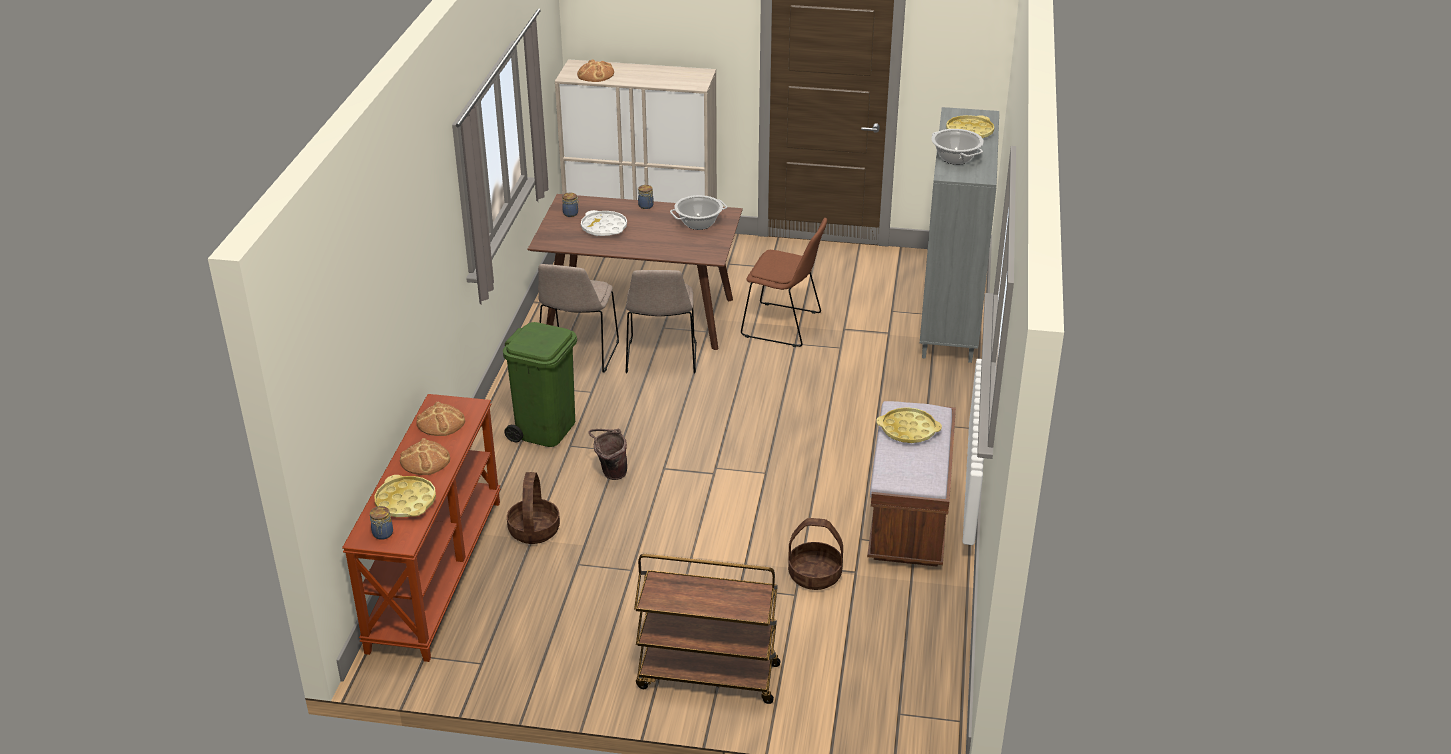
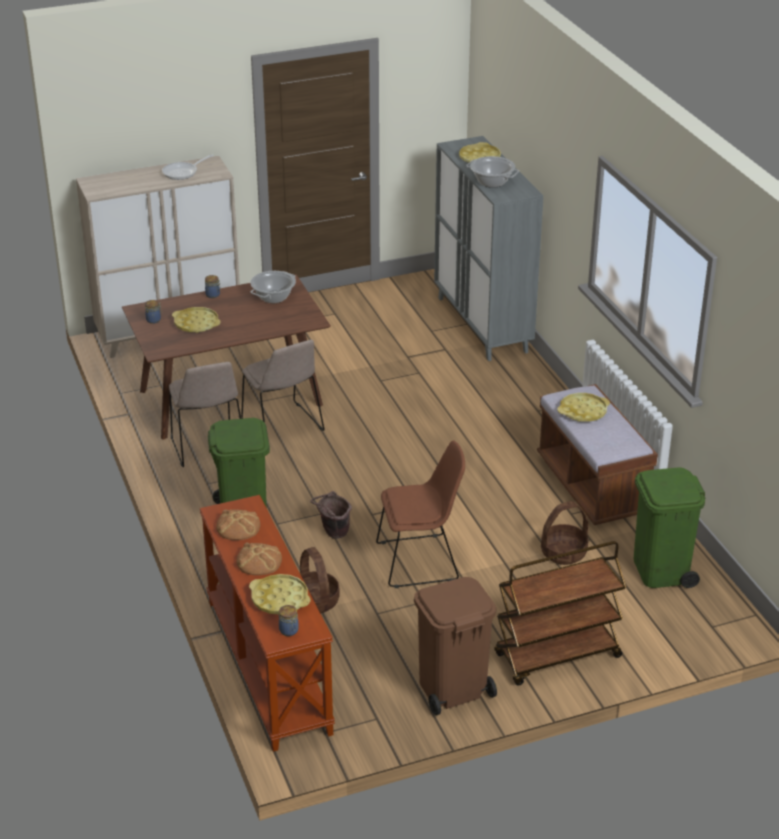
camera: 30 degrees left, 0 degrees up
bread [577,59,614,82] -> none
white tray [581,210,627,236] -> yellow tray [172,307,221,333]
brown chair [741,218,827,347] -> brown chair moved to [376,440,465,588]
none -> frying pan [162,154,214,180]
none -> brown trash can [414,577,497,716]
none -> green trash can [633,467,706,588]

